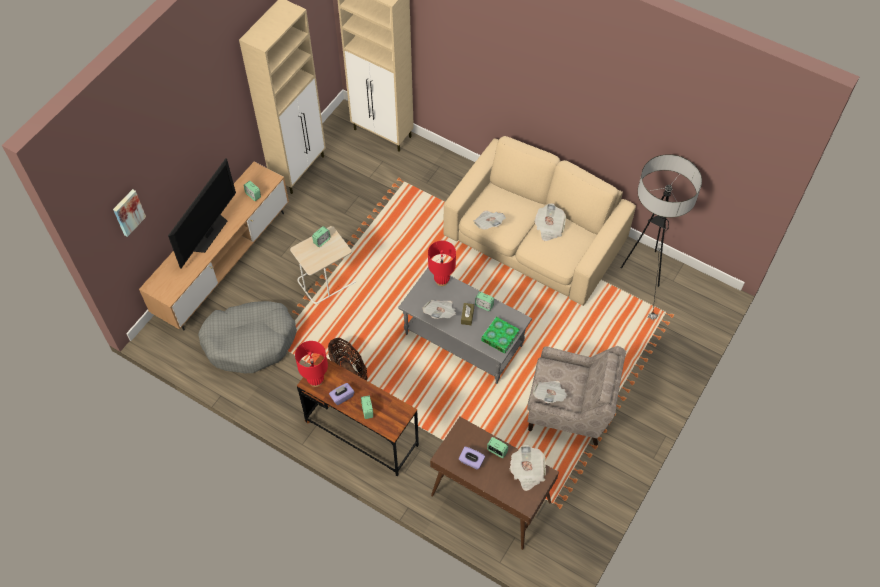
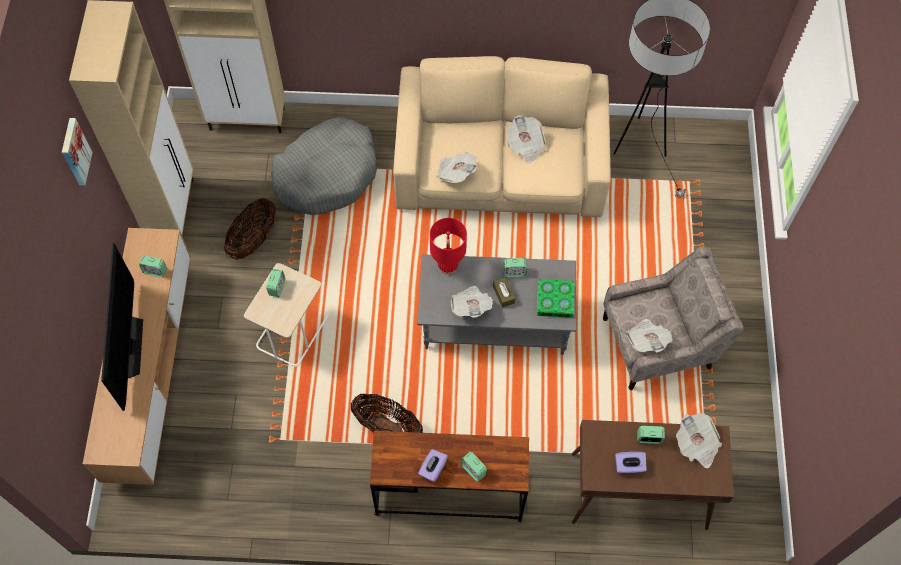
camera: 30 degrees left, 5 degrees up
picture [113,189,146,237] -> picture moved to [62,118,93,185]
grey dog bed [198,301,297,373] -> grey dog bed moved to [271,117,377,215]
red table lamp [295,341,328,387] -> none
none -> basket [224,198,276,259]

